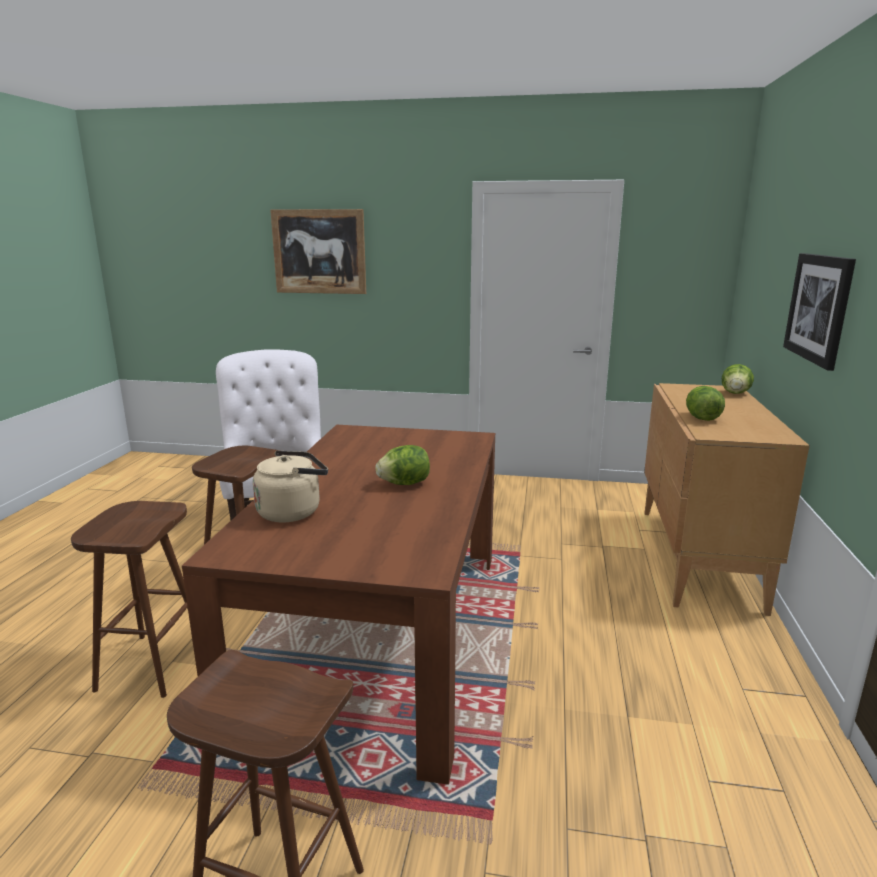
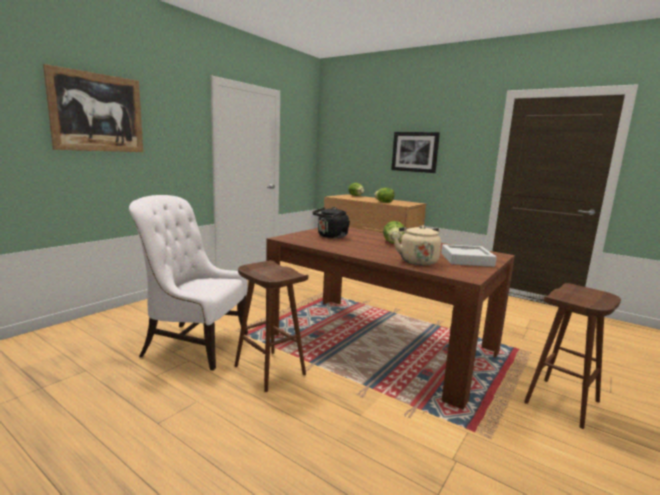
camera: 65 degrees left, 5 degrees down
brown stool [71,501,188,698] -> none
none -> black kettle [312,207,350,238]
none -> grey tray [441,244,497,267]

